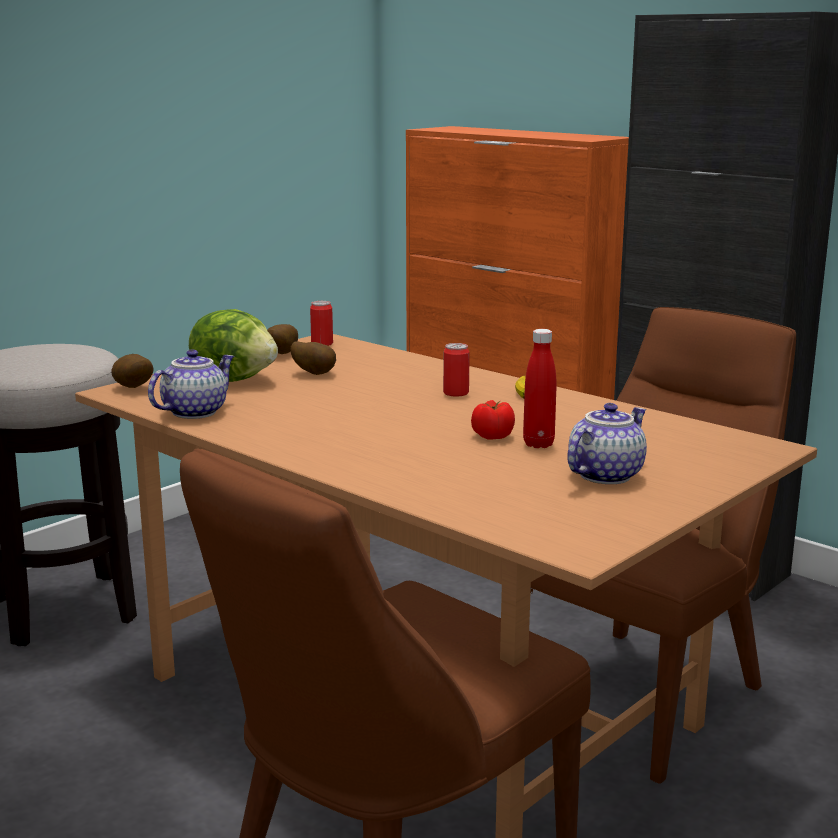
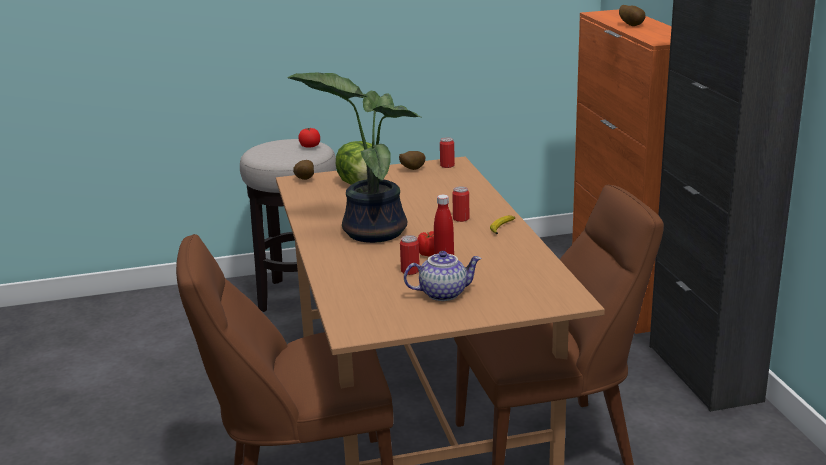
camera: 35 degrees right, 5 degrees up
teapot [148,349,235,419] -> none
potato [291,341,336,375] -> potato moved to [619,5,646,26]
none -> potted plant [287,73,421,243]
none -> tomato [298,128,320,148]
none -> can [400,235,420,275]

